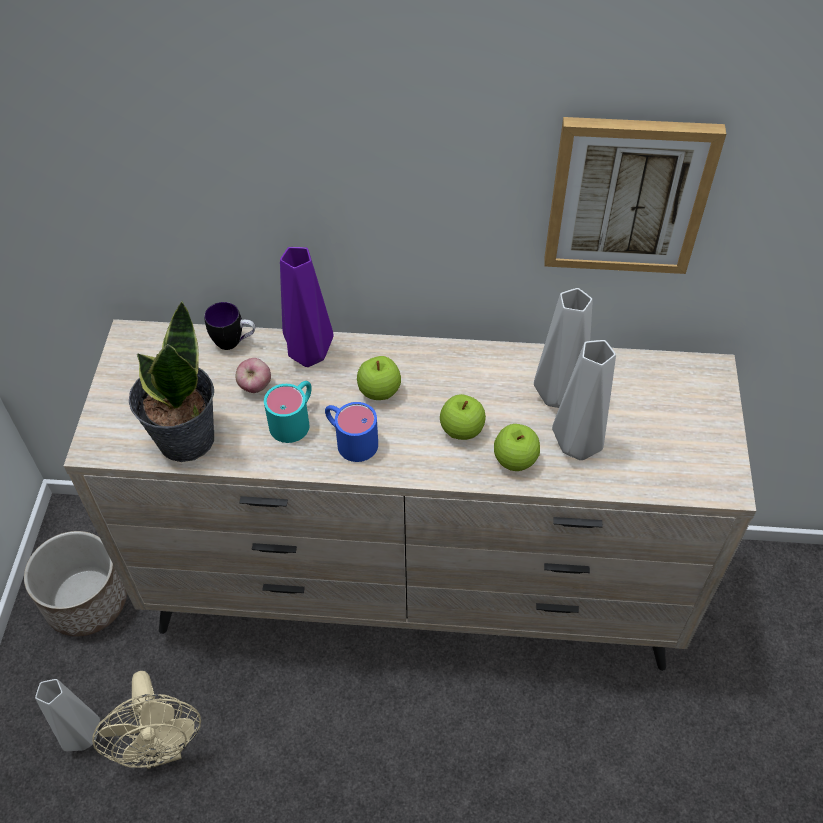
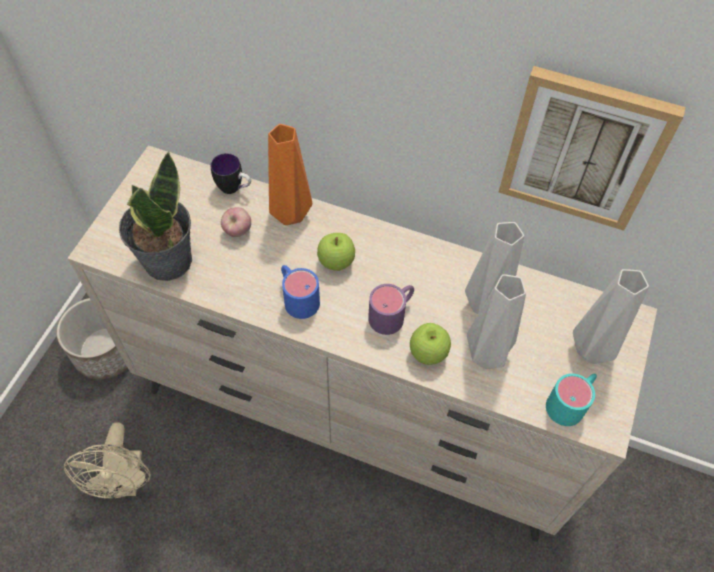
camera: 15 degrees right, 5 degrees up
grey vase [35,679,100,751] -> grey vase moved to [573,269,649,364]
turquoise mug [264,381,312,443] -> turquoise mug moved to [546,374,597,426]
purple vase [280,247,334,367] -> orange vase [268,124,312,225]
apple [440,394,486,440] -> purple mug [368,284,414,335]

